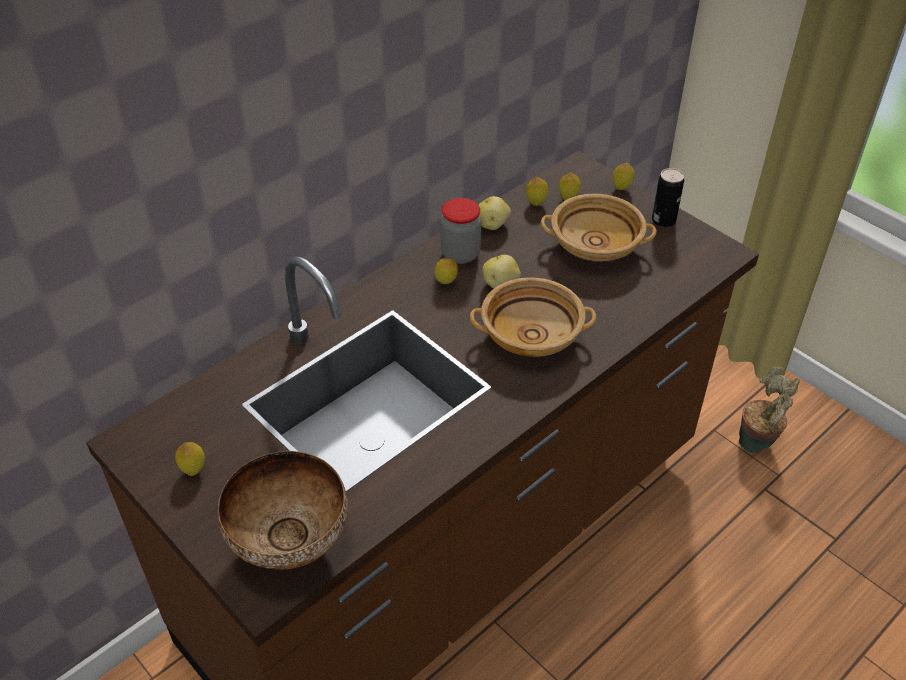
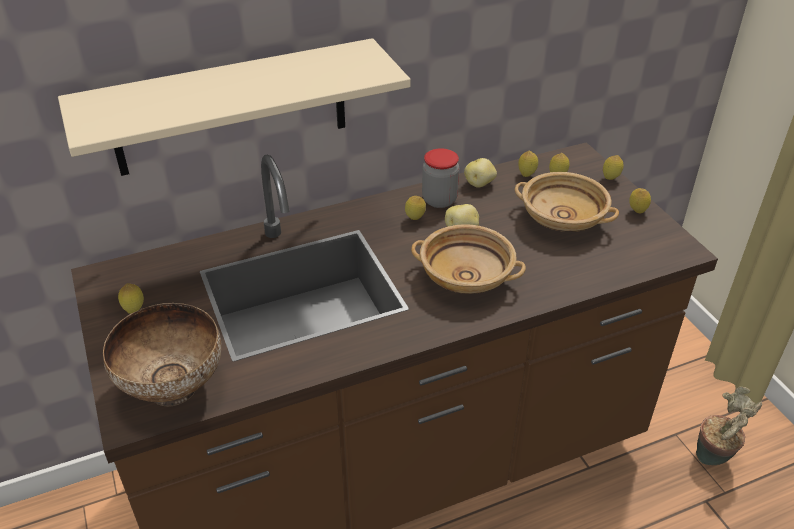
camera: 20 degrees right, 5 degrees down
can [652,168,684,227] -> lemon [629,188,651,213]
none -> beige shelf [58,38,411,176]

